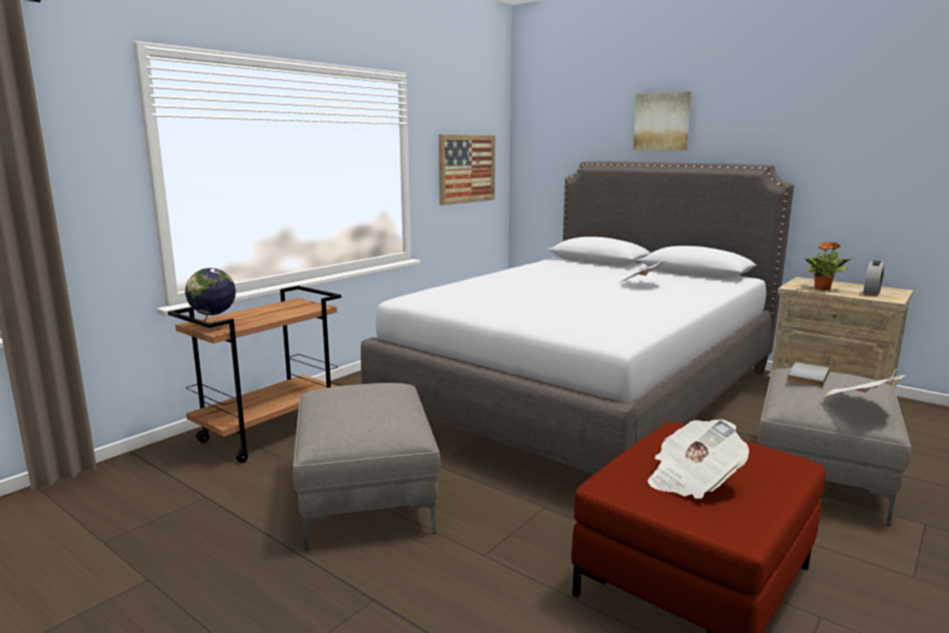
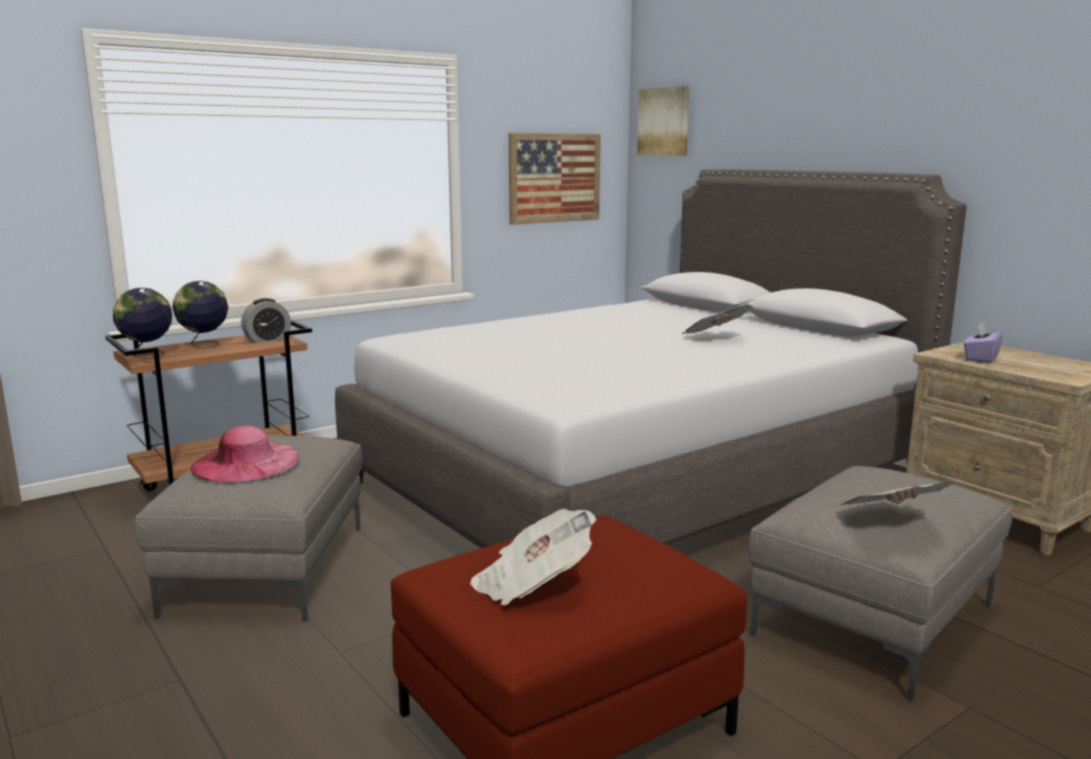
camera: 15 degrees right, 0 degrees up
picture [633,91,691,150] -> picture moved to [637,85,690,156]
grey book [787,362,830,387] -> none
potted plant [804,242,852,290] -> purple tissue box [964,323,1003,363]
alarm clock [864,260,885,296] -> alarm clock moved to [241,298,291,343]
none -> globe [173,281,228,349]
none -> pink hat [190,426,300,482]

